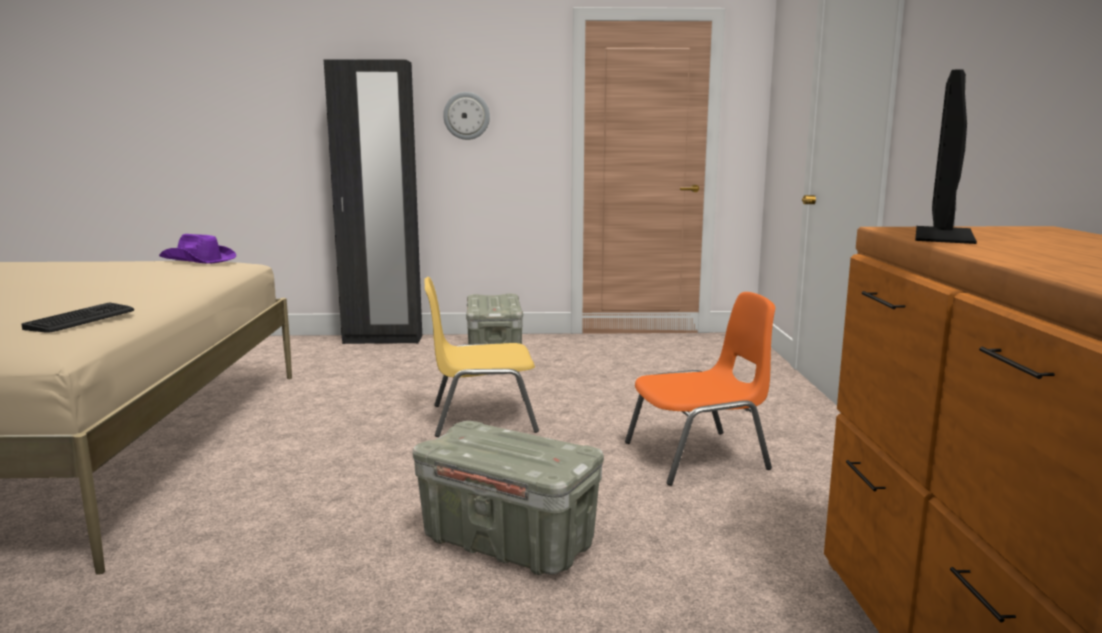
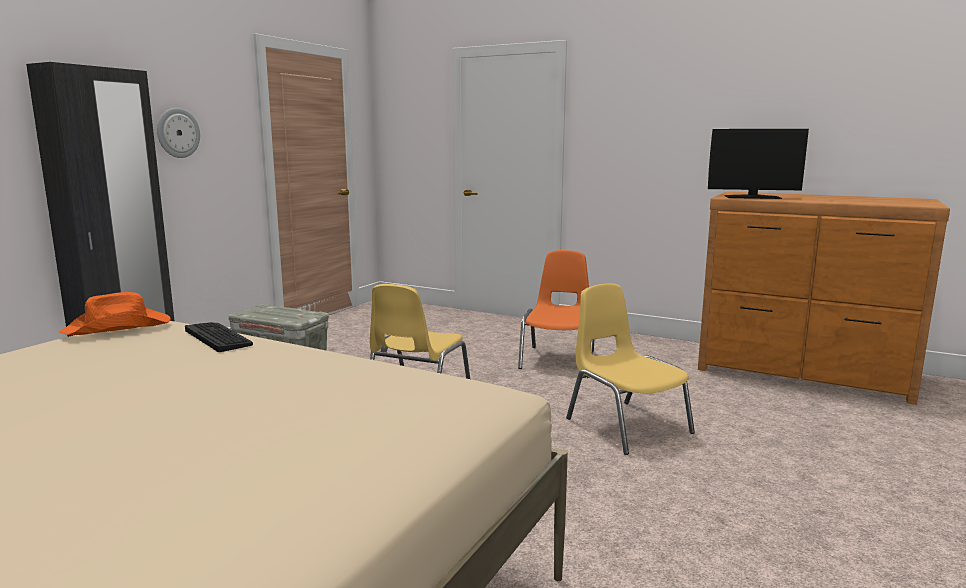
camera: 60 degrees left, 0 degrees up
keyboard [22,303,134,333] -> keyboard moved to [185,322,253,352]
purple hat [159,234,236,263] -> orange hat [59,292,171,335]
grey storage box [412,421,604,575] -> yellow chair [566,283,695,455]
monitor [915,69,977,244] -> monitor turned 45 degrees counterclockwise [708,129,809,199]

